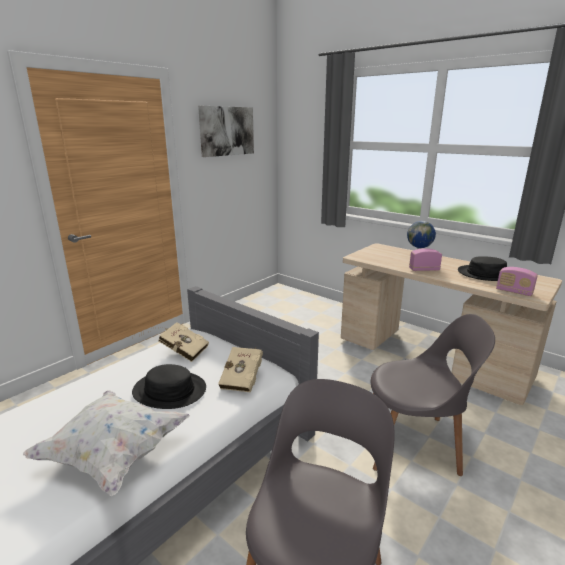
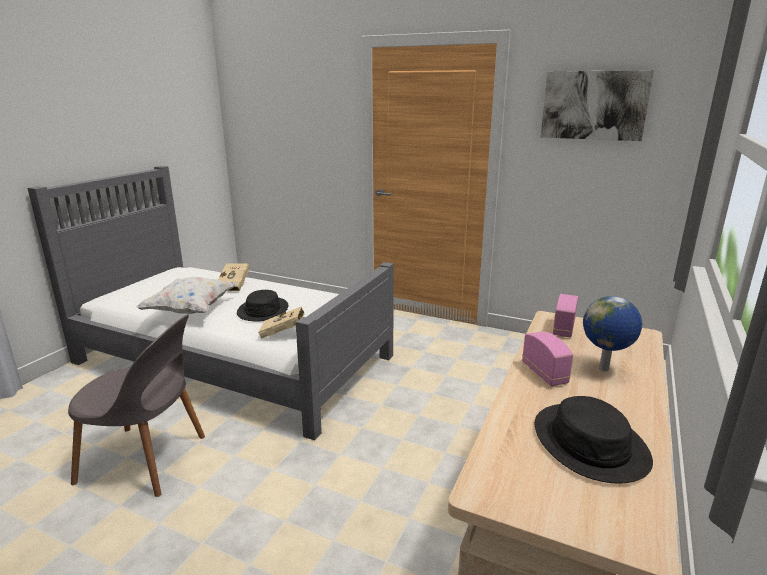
camera: 75 degrees right, 0 degrees up
beige book [158,322,209,362] -> beige book moved to [218,263,250,291]
grey chair [371,314,495,476] -> none
radio [496,267,538,296] -> radio moved to [553,294,578,337]

